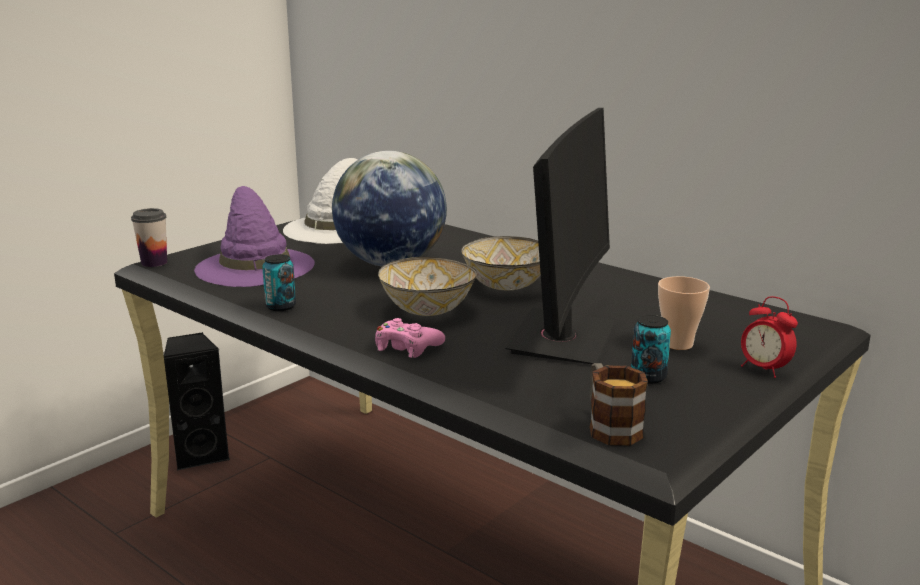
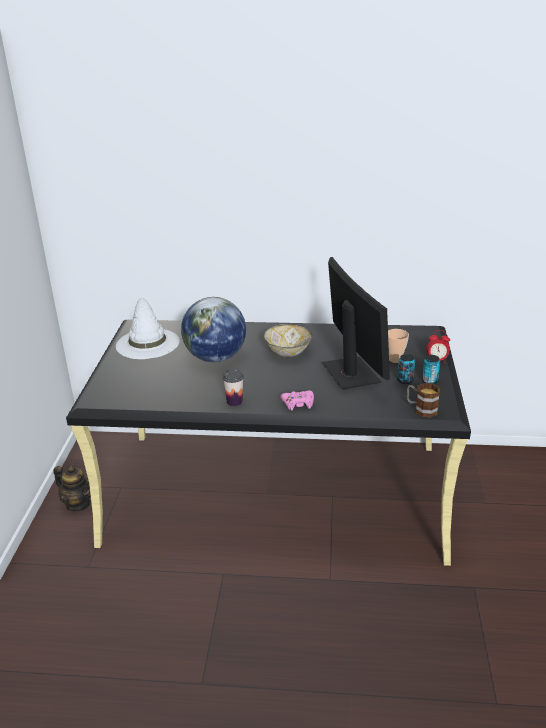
camera: 35 degrees left, 10 degrees up
cup [131,208,167,267] -> cup moved to [223,369,244,406]
black speaker [164,332,230,470] -> teapot [53,465,91,511]
purple hat [194,186,315,287] -> none
can [262,254,296,311] -> can moved to [422,355,441,384]
bowl [378,257,477,316] -> none

